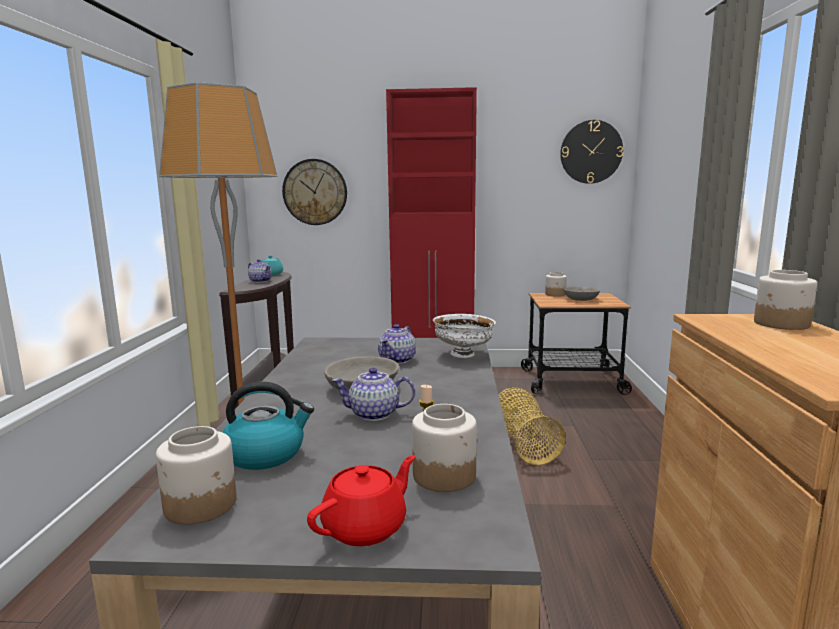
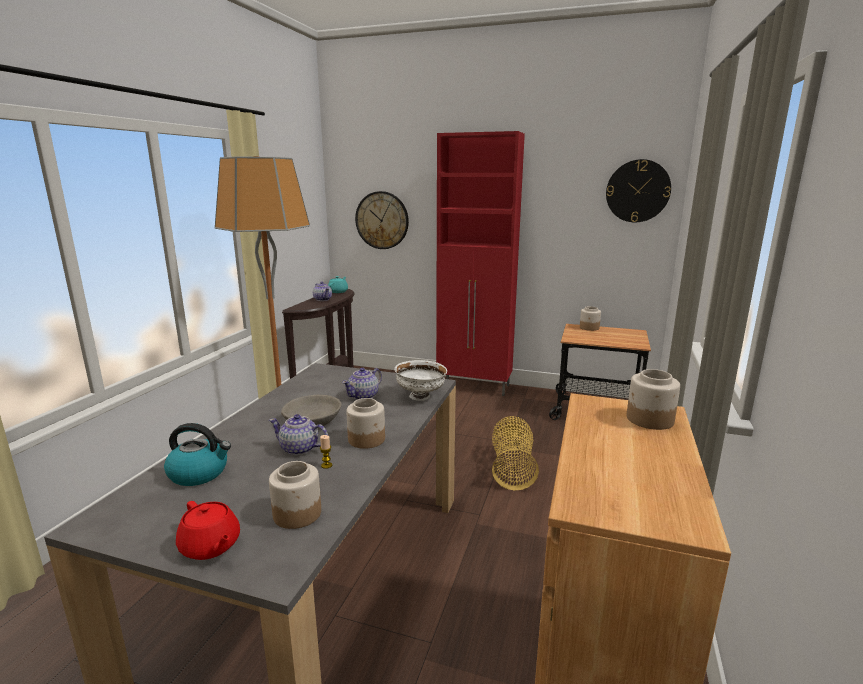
camera: 15 degrees right, 5 degrees up
jar [156,426,237,525] -> jar moved to [346,398,385,449]
red teapot [307,455,416,546] -> red teapot turned 75 degrees clockwise [176,501,240,560]
grey bowl [563,287,600,301] -> none

